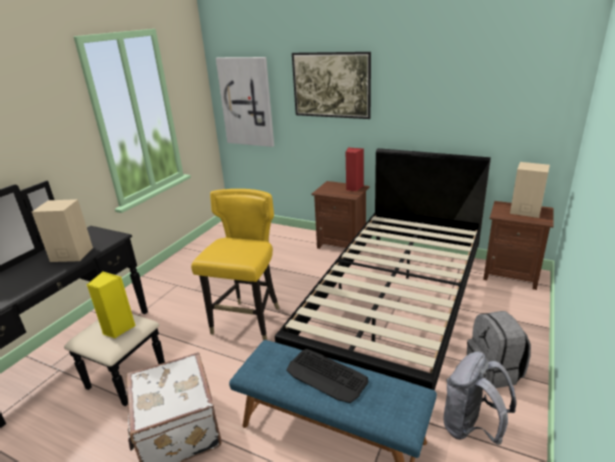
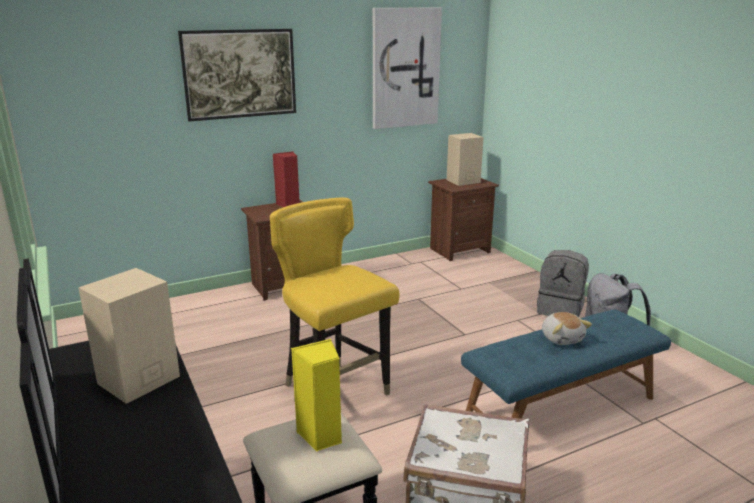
camera: 55 degrees left, 5 degrees down
picture [216,57,274,147] -> picture moved to [373,7,442,129]
black bed [275,148,491,391] -> none
keyboard [286,349,368,403] -> plush toy [542,312,592,345]

